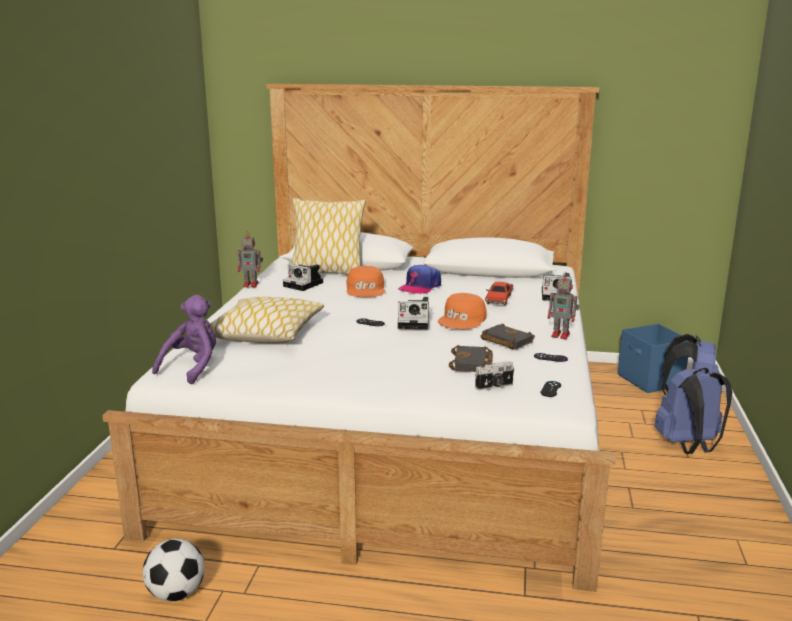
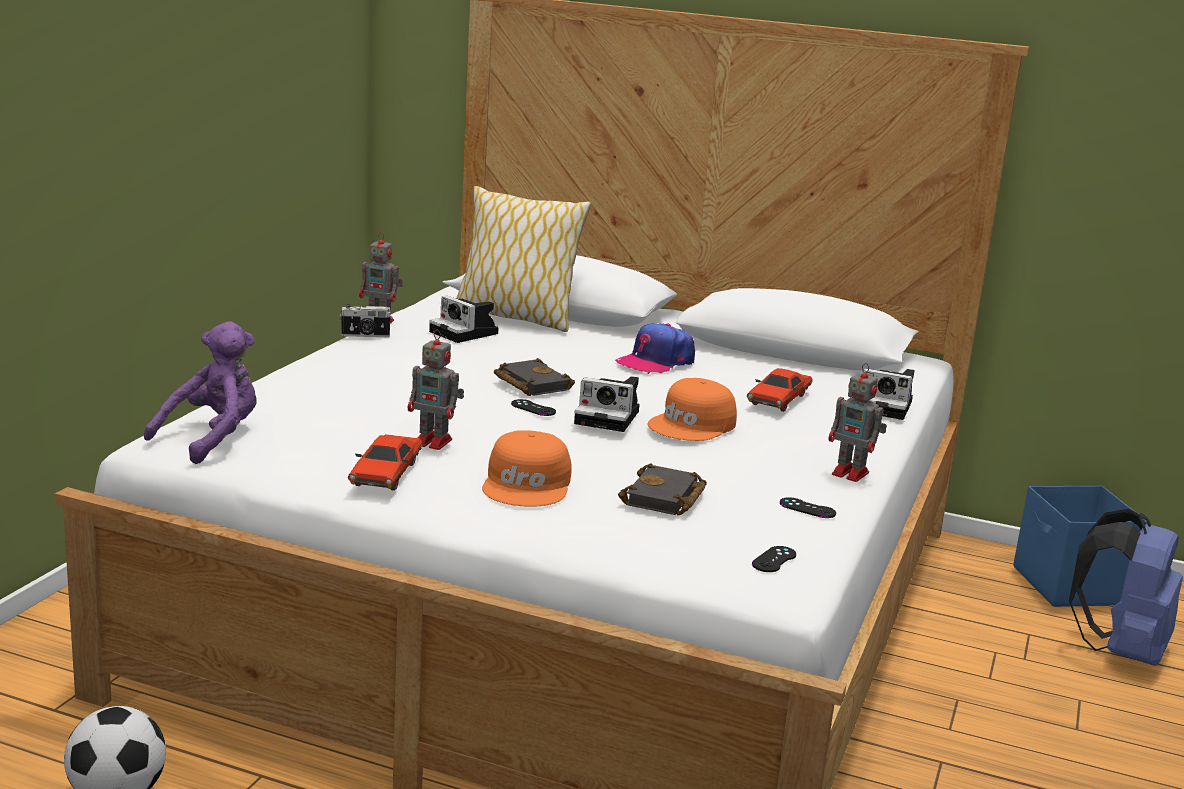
camera: 10 degrees right, 0 degrees up
pillow [210,297,324,343] -> none
orange cap [346,266,385,297] -> orange cap moved to [482,430,572,507]
camera [475,361,514,391] -> camera moved to [339,304,392,337]
black book [480,323,535,350] -> black book moved to [494,358,575,396]
blue backpack [654,368,732,454] -> none
none -> red toy car [348,434,423,491]
none -> toy robot [408,330,464,450]

